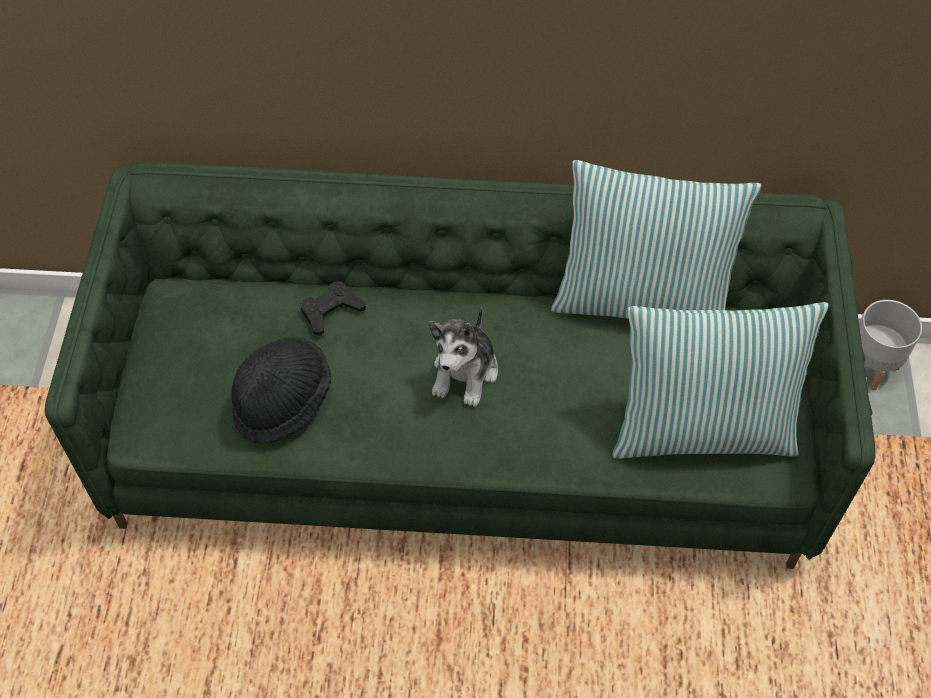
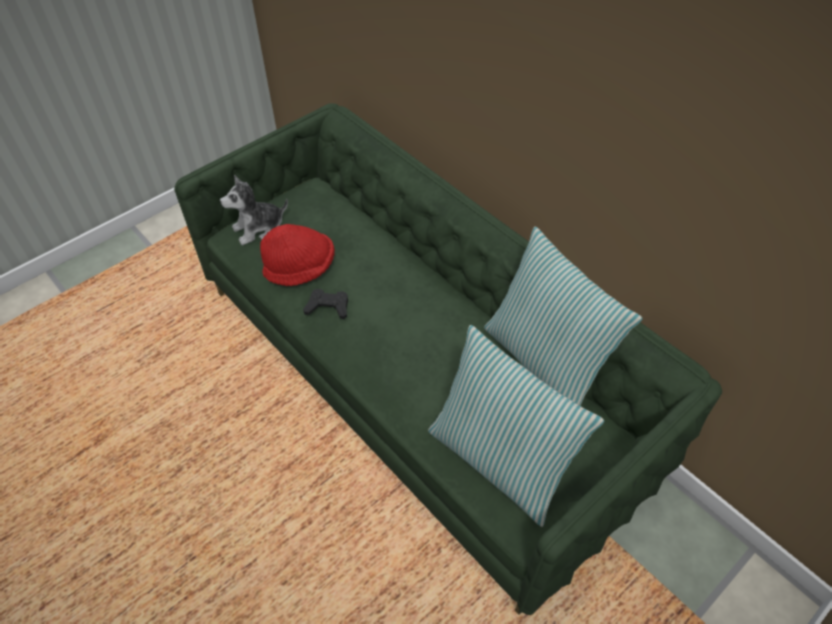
camera: 45 degrees right, 5 degrees down
black hat [231,337,331,444] -> red hat [260,224,335,286]
black game controller [301,281,366,336] -> black game controller moved to [303,289,348,319]
plush toy [428,307,498,407] -> plush toy moved to [220,175,288,245]
grey planter [859,300,922,390] -> none

